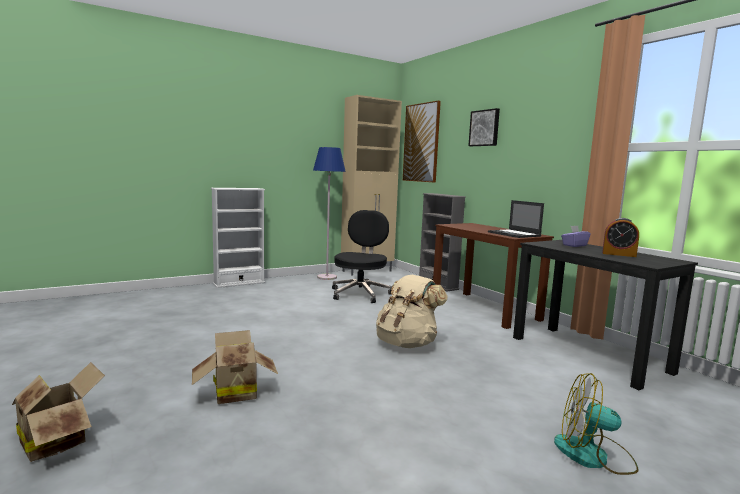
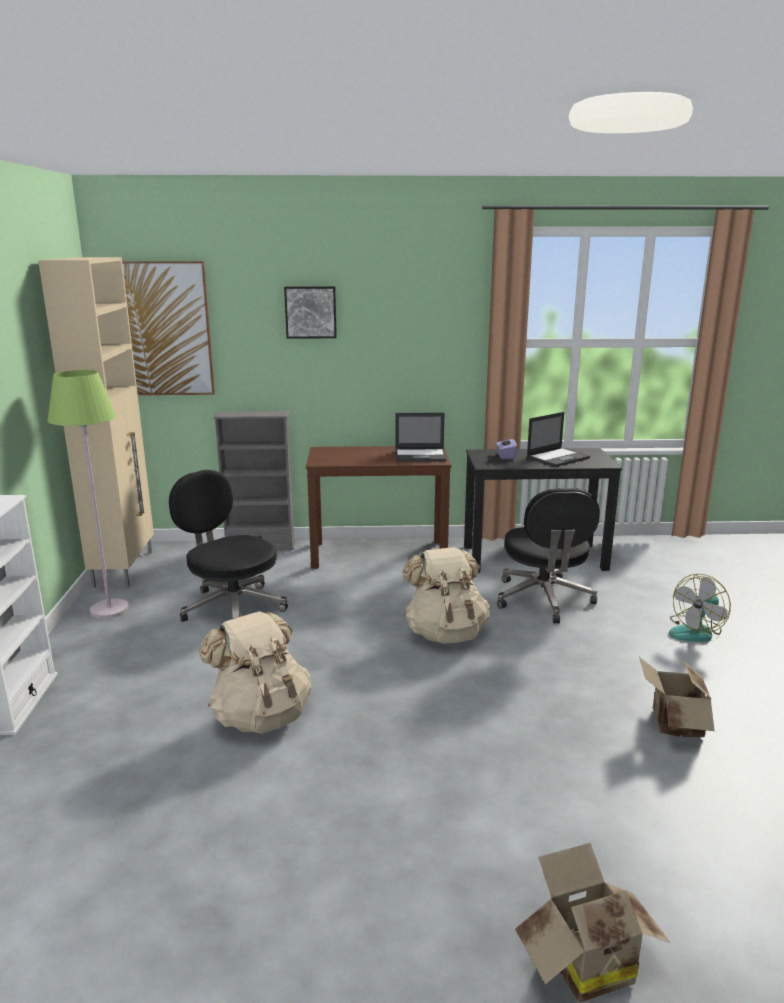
camera: 60 degrees left, 10 degrees up
cardboard box [192,330,278,404] -> cardboard box moved to [639,657,715,737]
blue floor lamp [313,147,346,280] -> green floor lamp [48,370,129,619]
alarm clock [602,218,639,257] -> laptop [526,412,590,467]
none -> beige backpack [199,611,311,734]
none -> black office chair [497,488,600,623]

